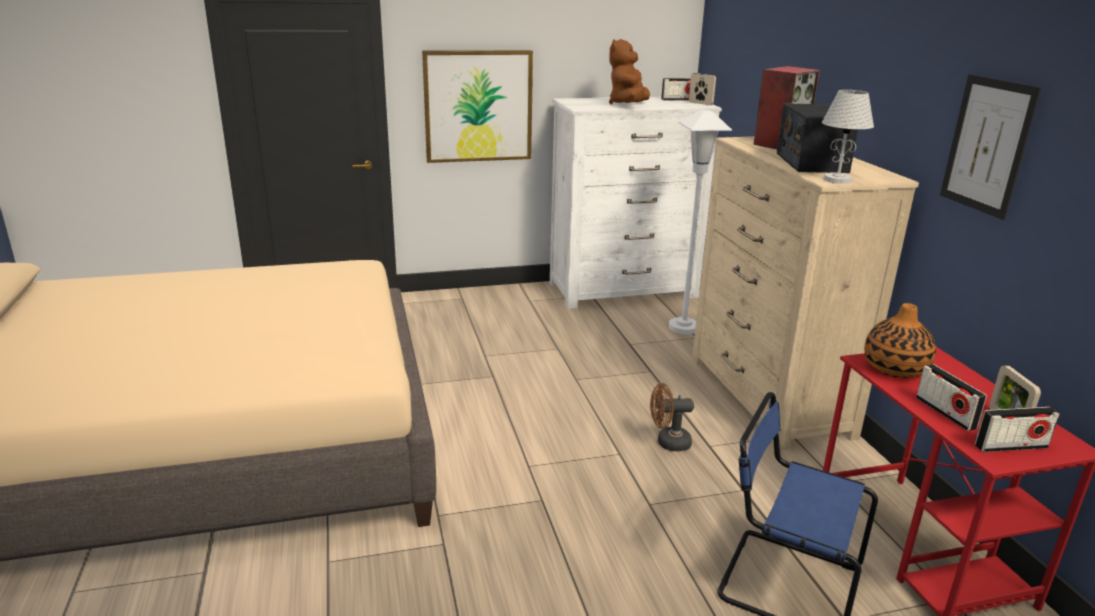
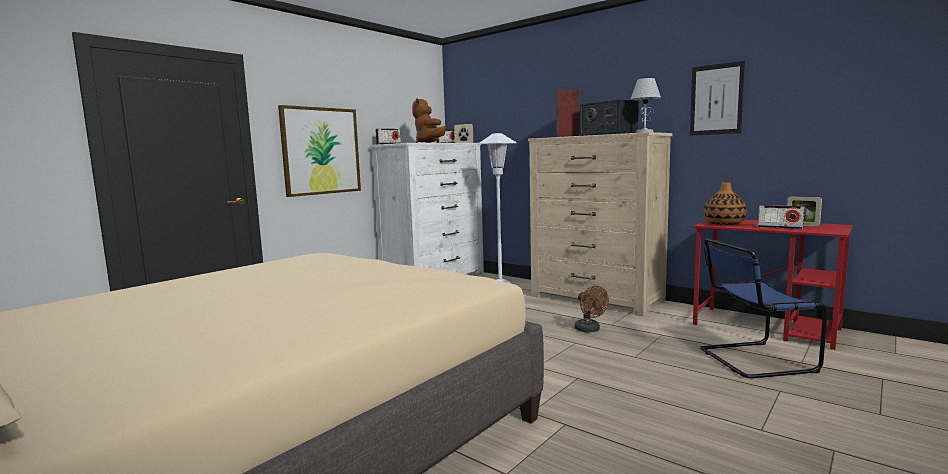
camera: 35 degrees left, 15 degrees down
brown fan [650,383,694,451] -> brown fan turned 75 degrees counterclockwise [574,286,609,333]
radio [975,407,1059,452] -> radio moved to [375,129,401,144]

